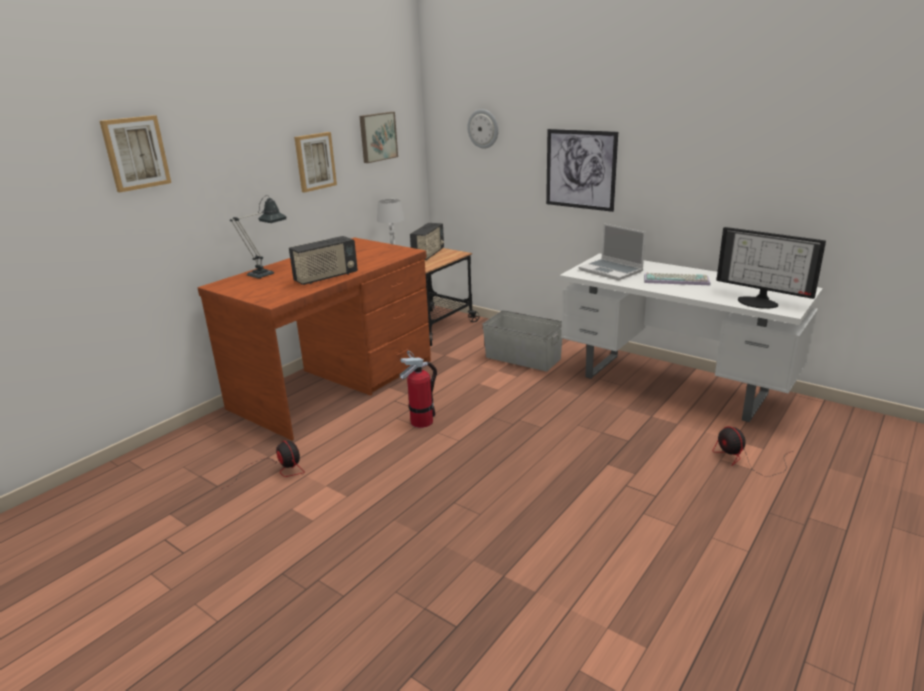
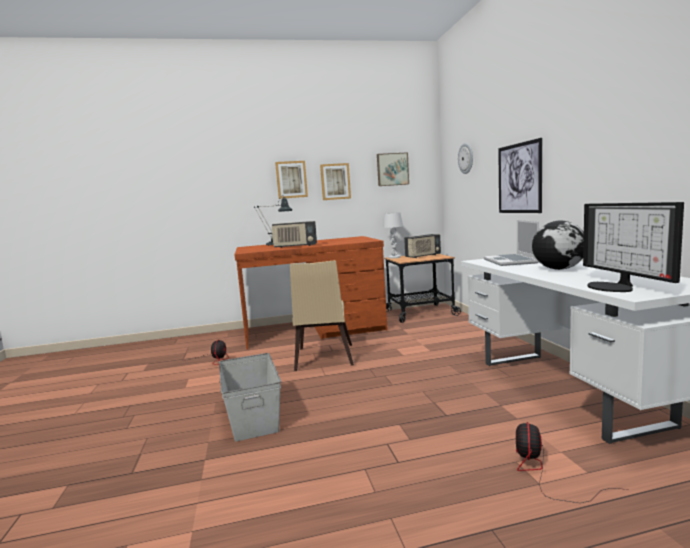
camera: 40 degrees right, 15 degrees down
picture [100,115,171,192] -> picture moved to [275,161,308,199]
fire extinguisher [399,351,437,428] -> beige chair [290,260,354,371]
grey storage box [483,310,562,371] -> grey storage box moved to [219,353,281,442]
keyboard [644,273,710,285] -> globe [532,220,584,270]

